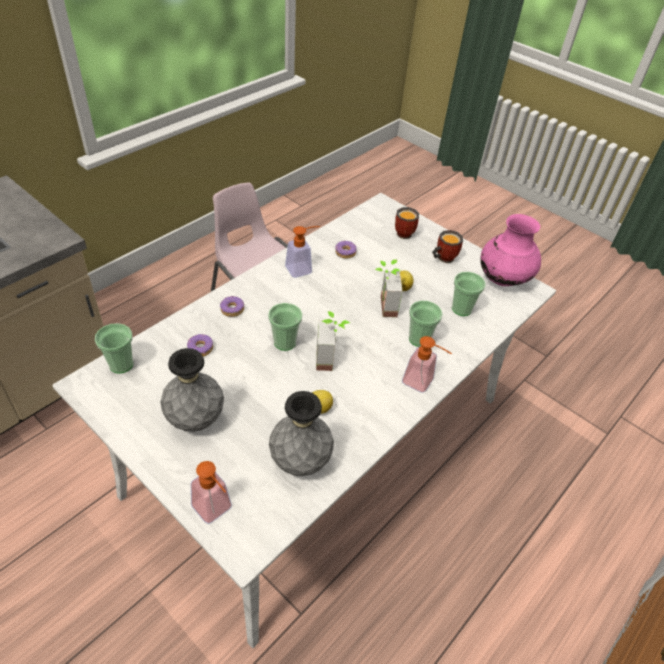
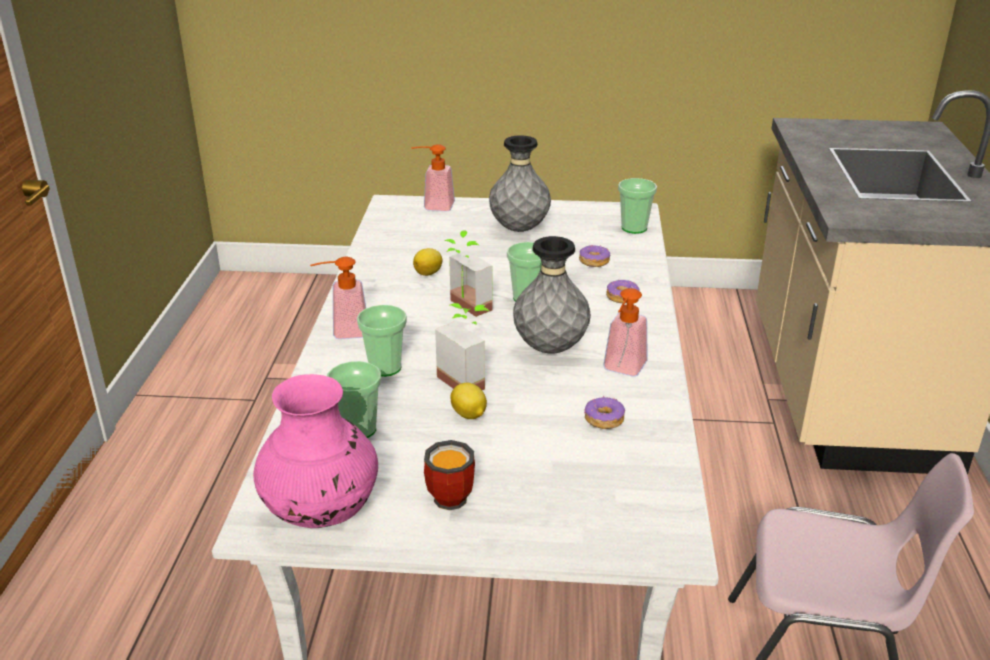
camera: 145 degrees right, 15 degrees down
grey vase [269,391,334,476] -> grey vase moved to [513,236,591,353]
mug [395,207,419,239] -> none

